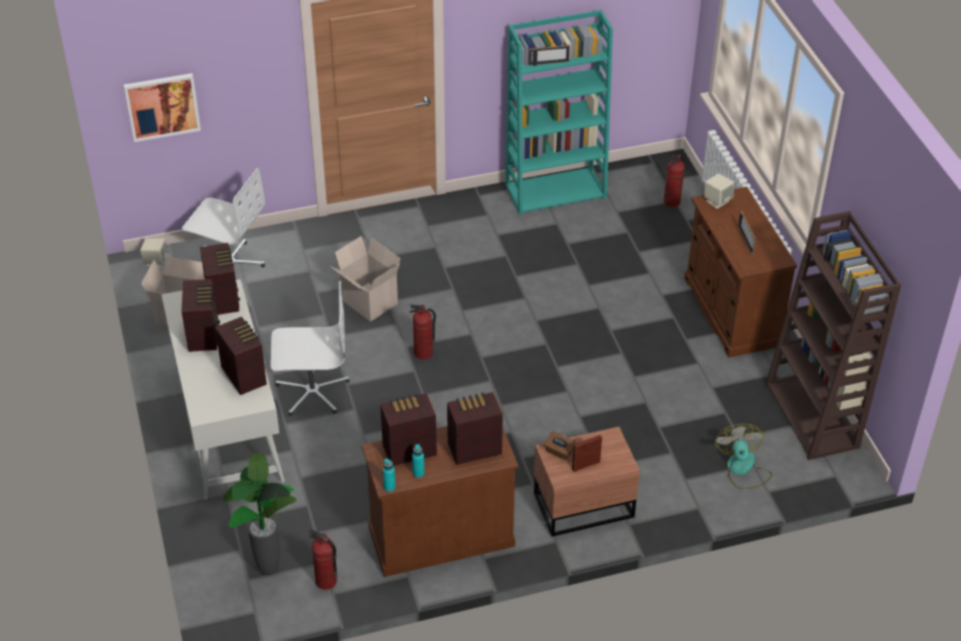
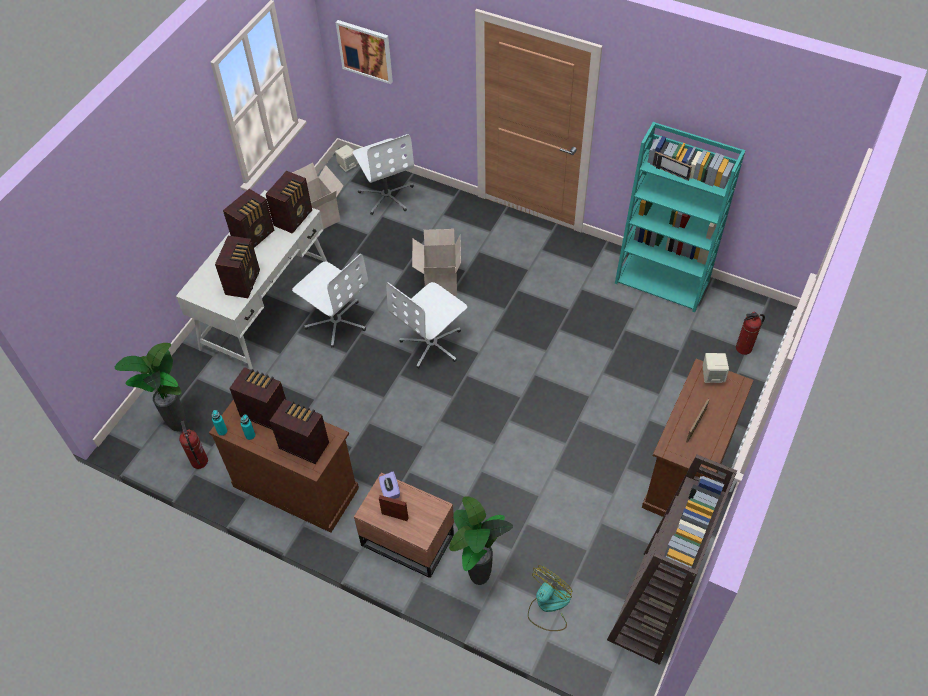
camera: 45 degrees right, 10 degrees up
fire extinguisher [409,304,436,360] -> white office chair [386,282,467,369]
brown tissue box [544,431,576,460] -> purple tissue box [379,471,400,499]
none -> potted plant [449,496,513,585]

